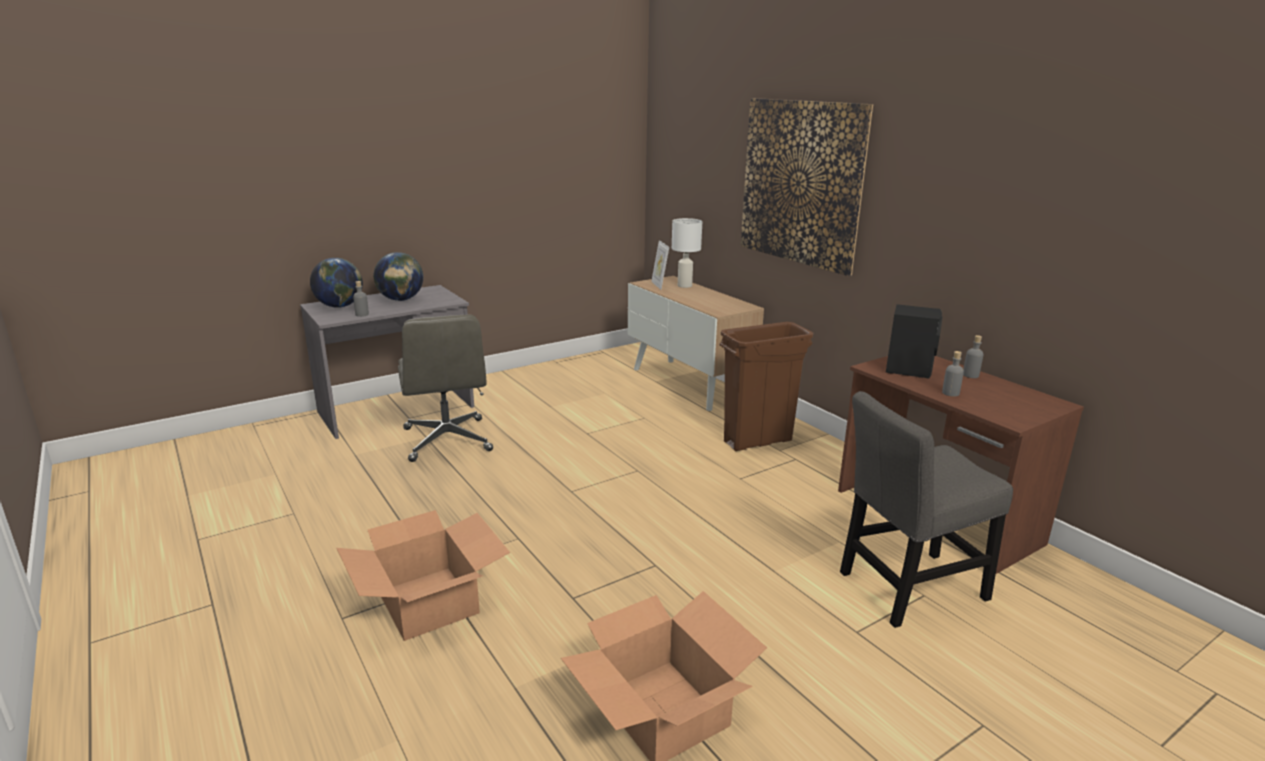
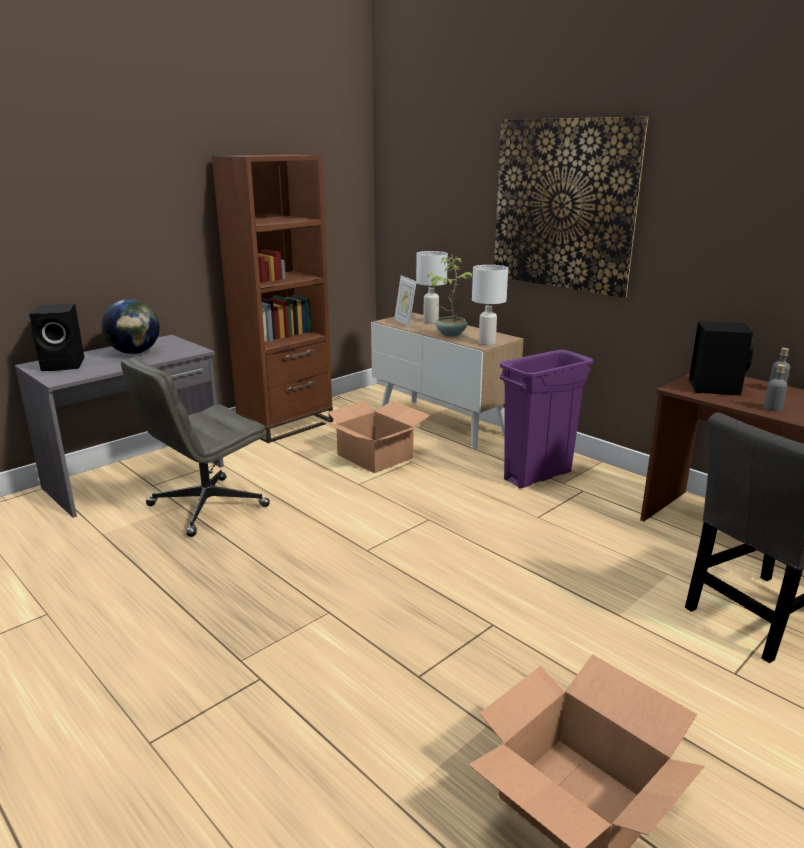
camera: 10 degrees left, 0 degrees up
globe [310,258,363,308] -> black speaker [29,303,85,371]
cardboard box [336,510,510,641] -> cardboard box moved to [319,401,431,473]
grey bottle [353,281,369,317] -> none
grey office chair [398,315,493,462] -> grey office chair turned 75 degrees clockwise [121,358,270,537]
brown trash can [720,322,813,451] -> purple trash can [500,350,593,488]
none -> brown bookcase [212,155,333,443]
none -> potted plant [427,255,473,336]
none -> white table lamp [472,265,508,346]

